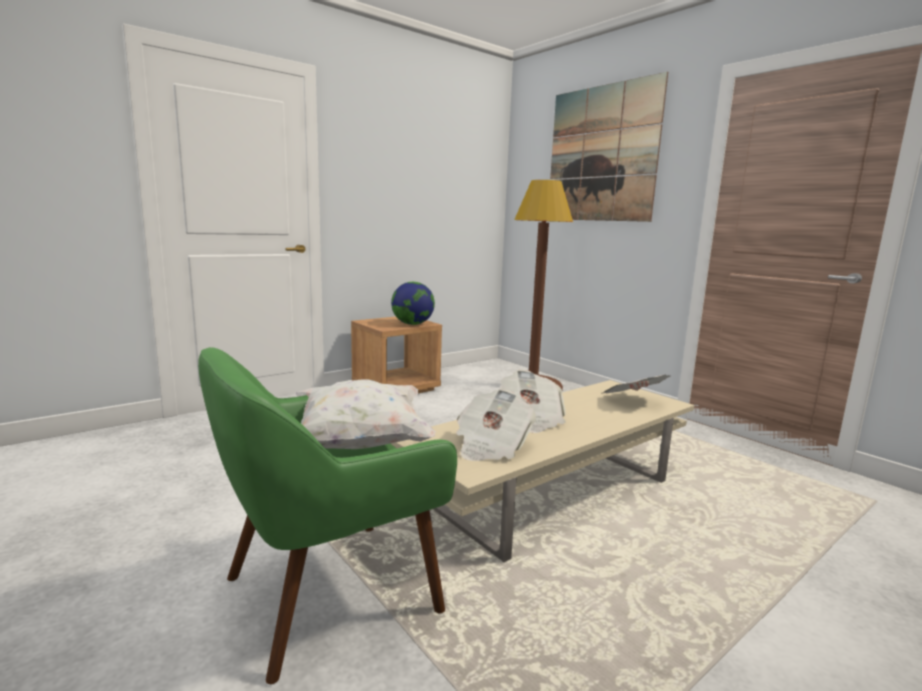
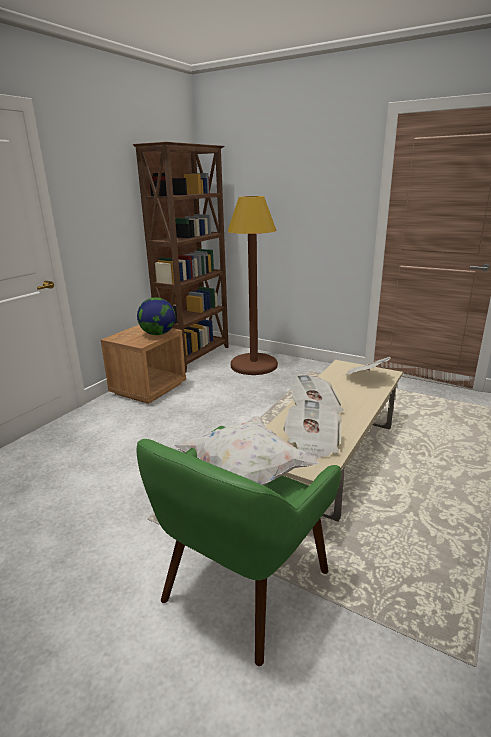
camera: 20 degrees left, 10 degrees up
picture [550,72,668,222] -> none
none -> brown bookcase [133,142,229,373]

